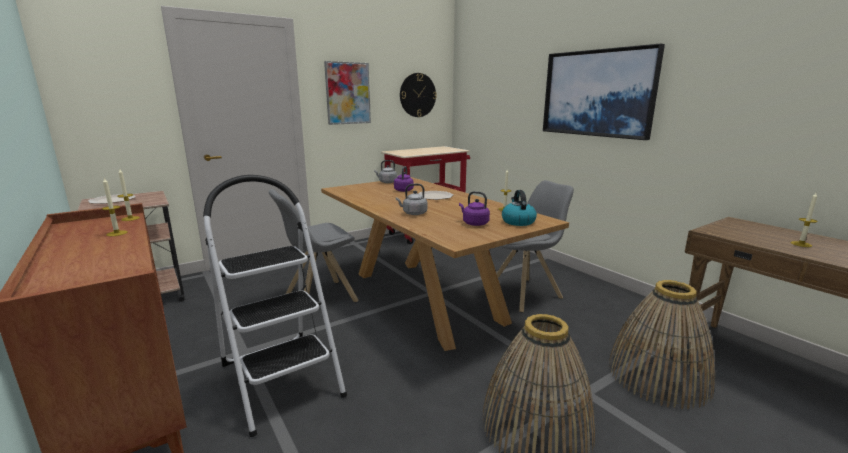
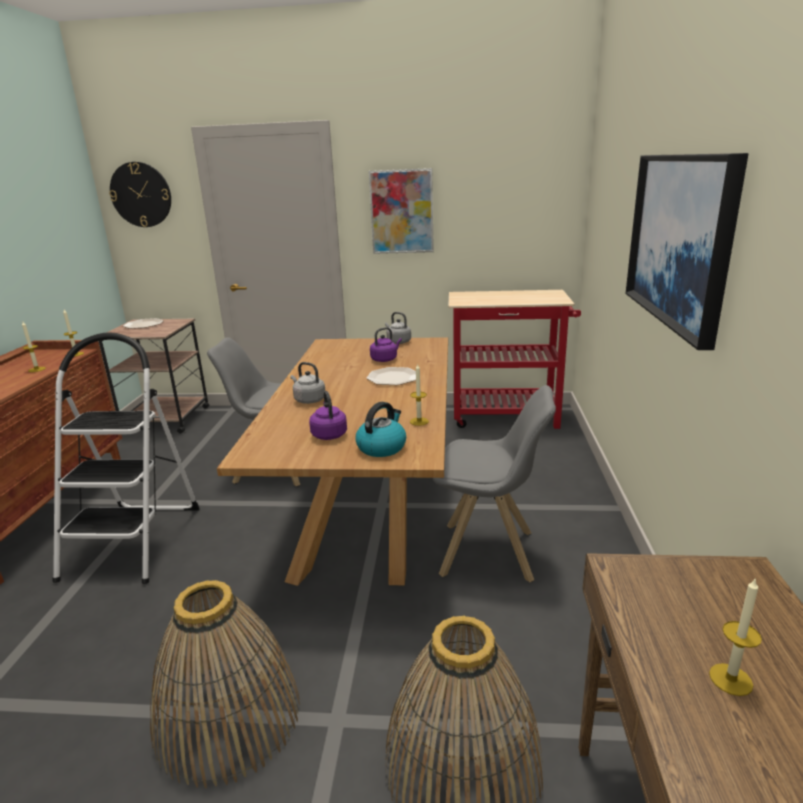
camera: 40 degrees right, 5 degrees up
wall clock [400,73,437,117] -> wall clock moved to [109,162,171,227]

